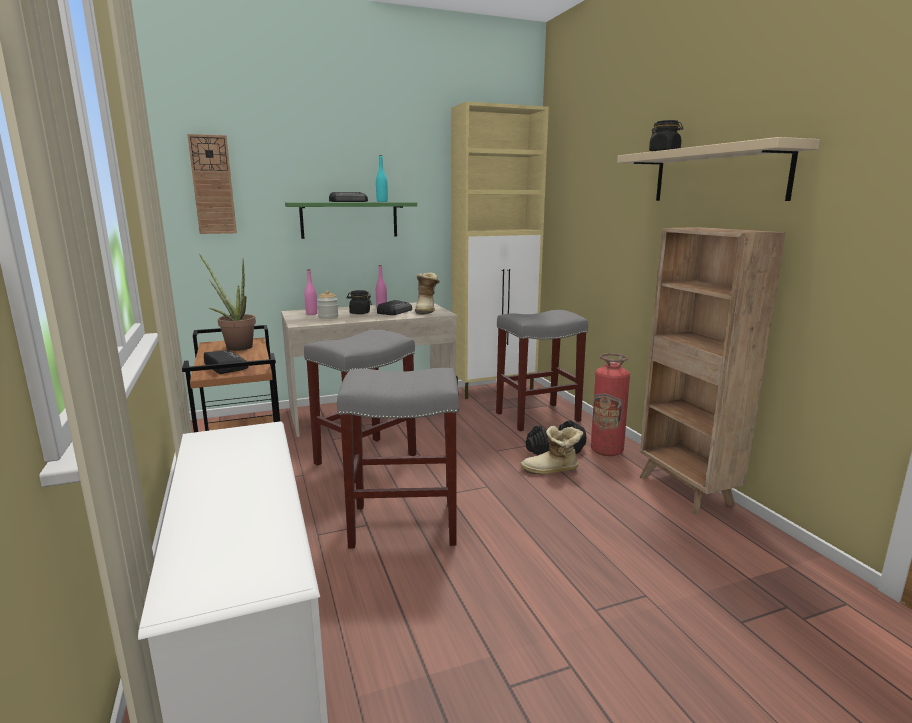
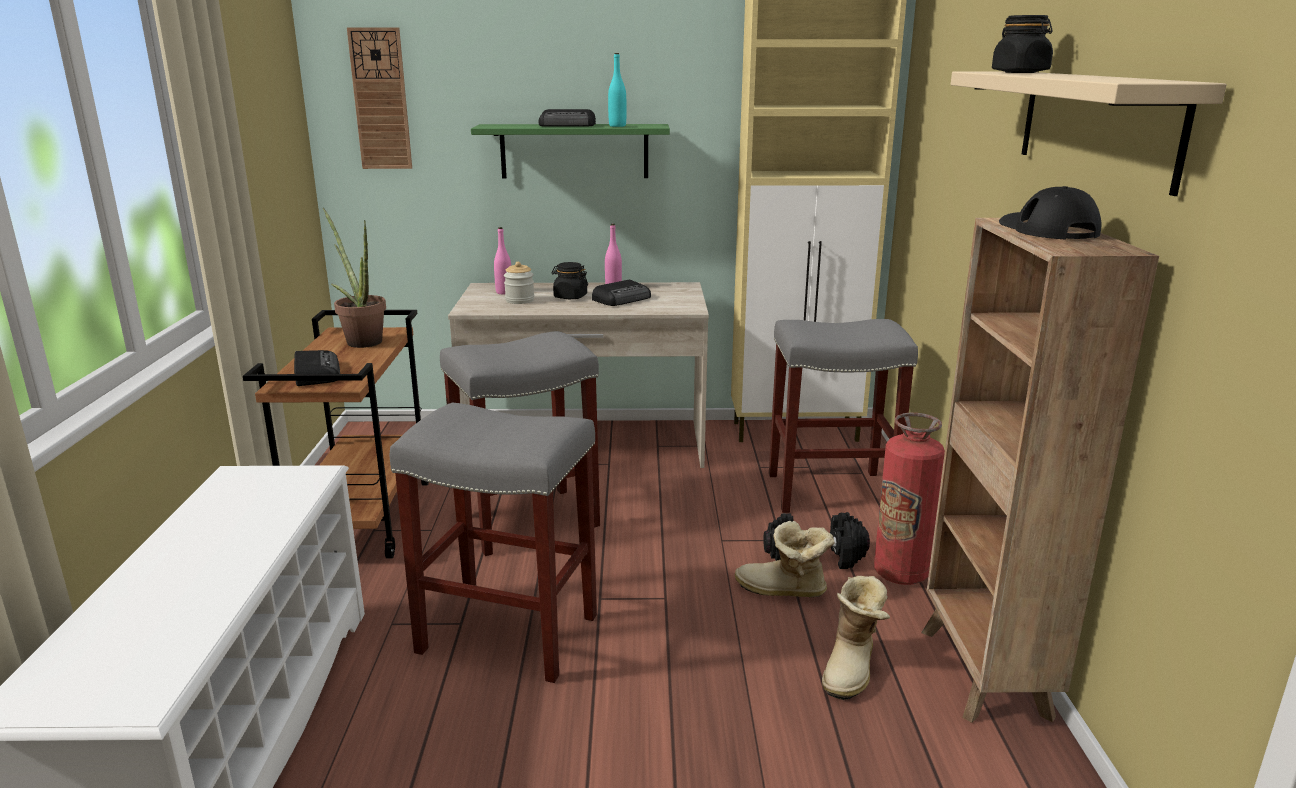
camera: 20 degrees right, 5 degrees up
boot [415,272,440,314] -> boot moved to [822,576,890,700]
none -> black cap [999,186,1101,239]

